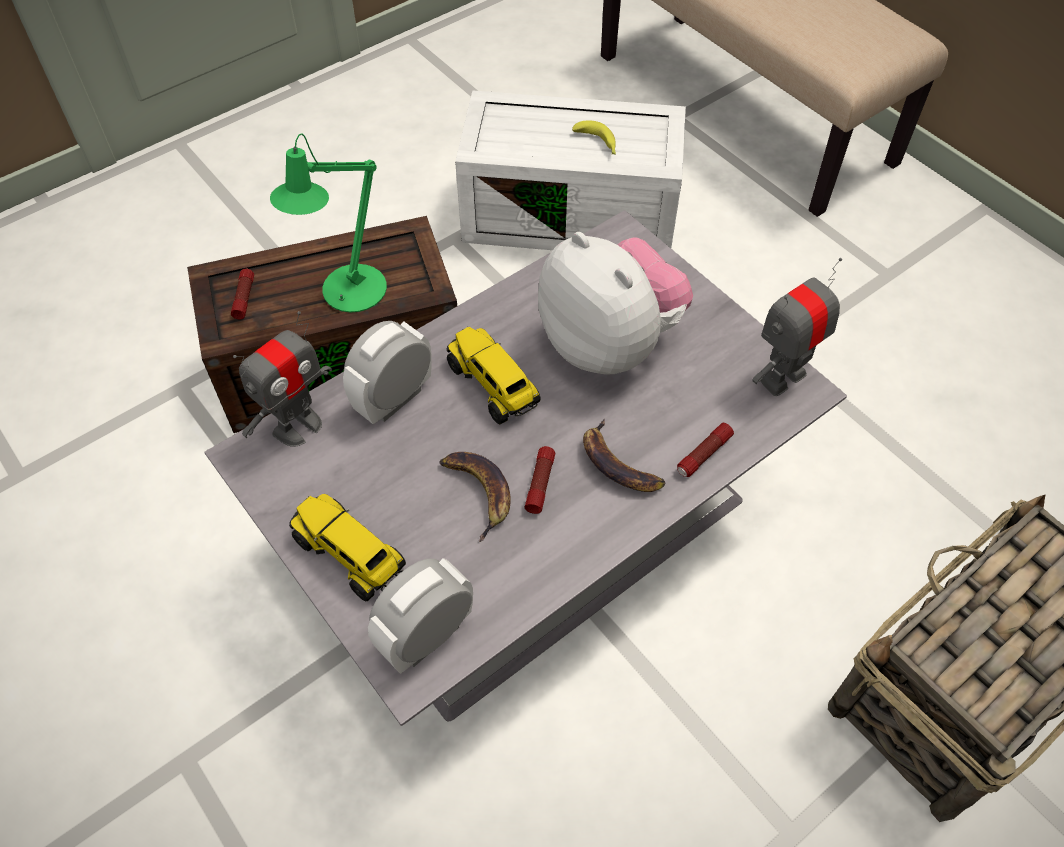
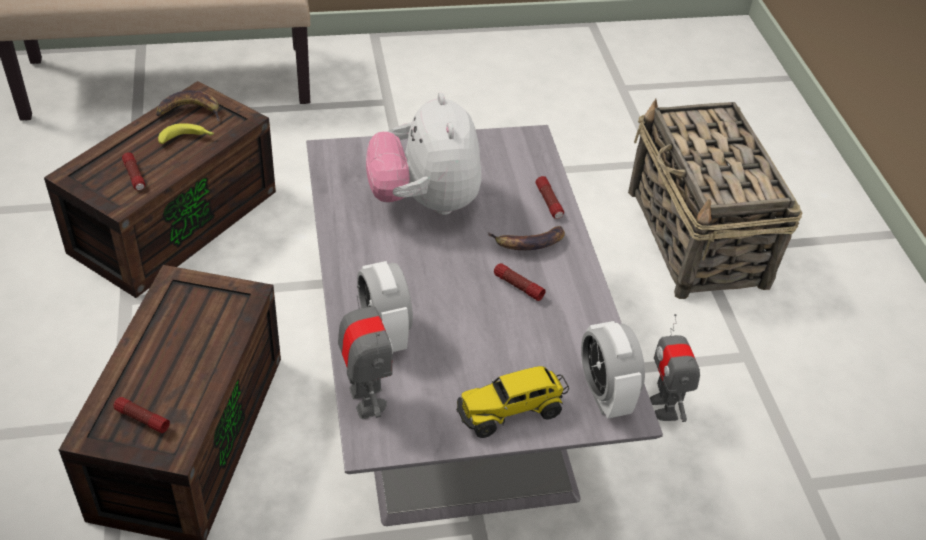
camera: 65 degrees left, 10 degrees down
green table lamp [270,133,387,313] -> none
banana [439,452,511,542] -> banana moved to [156,90,220,121]
toy truck [447,327,541,424] -> none
white storage box [455,90,686,250] -> brown storage box [44,81,276,298]
plush toy [538,232,693,375] -> plush toy turned 90 degrees counterclockwise [366,93,482,215]
toy robot [752,258,842,396] -> toy robot moved to [650,314,700,422]
none -> flashlight [122,152,145,190]

